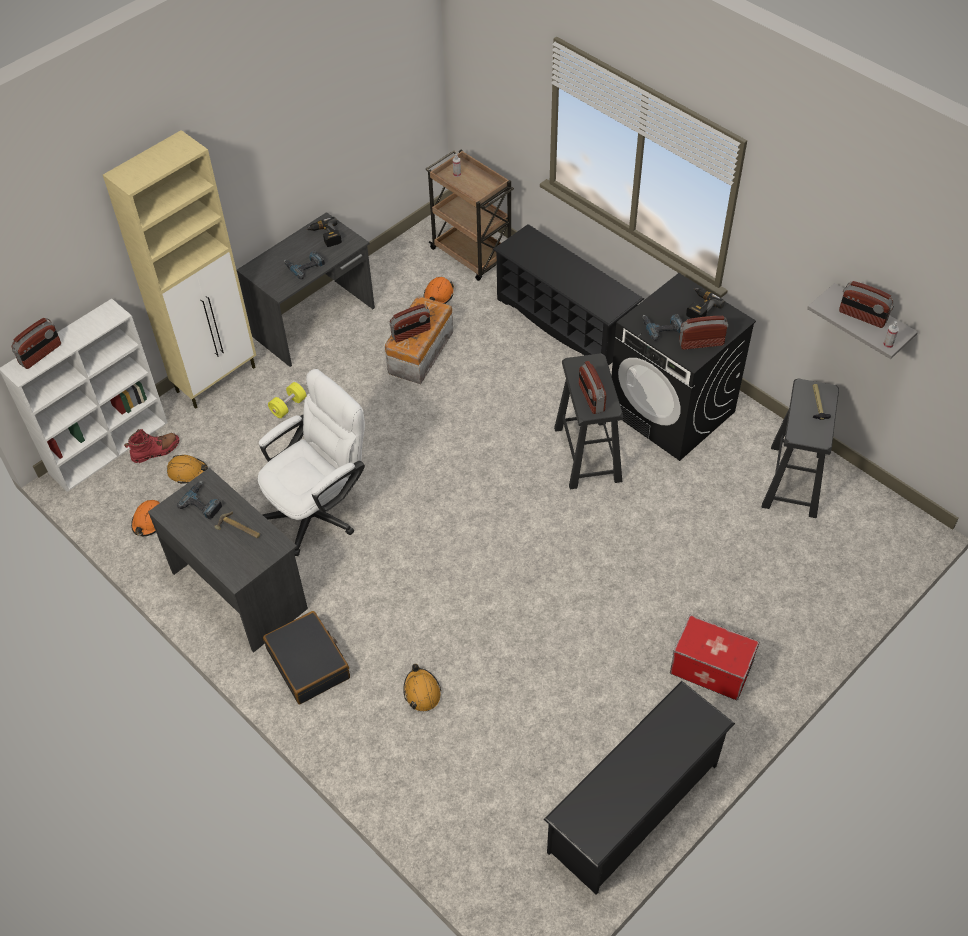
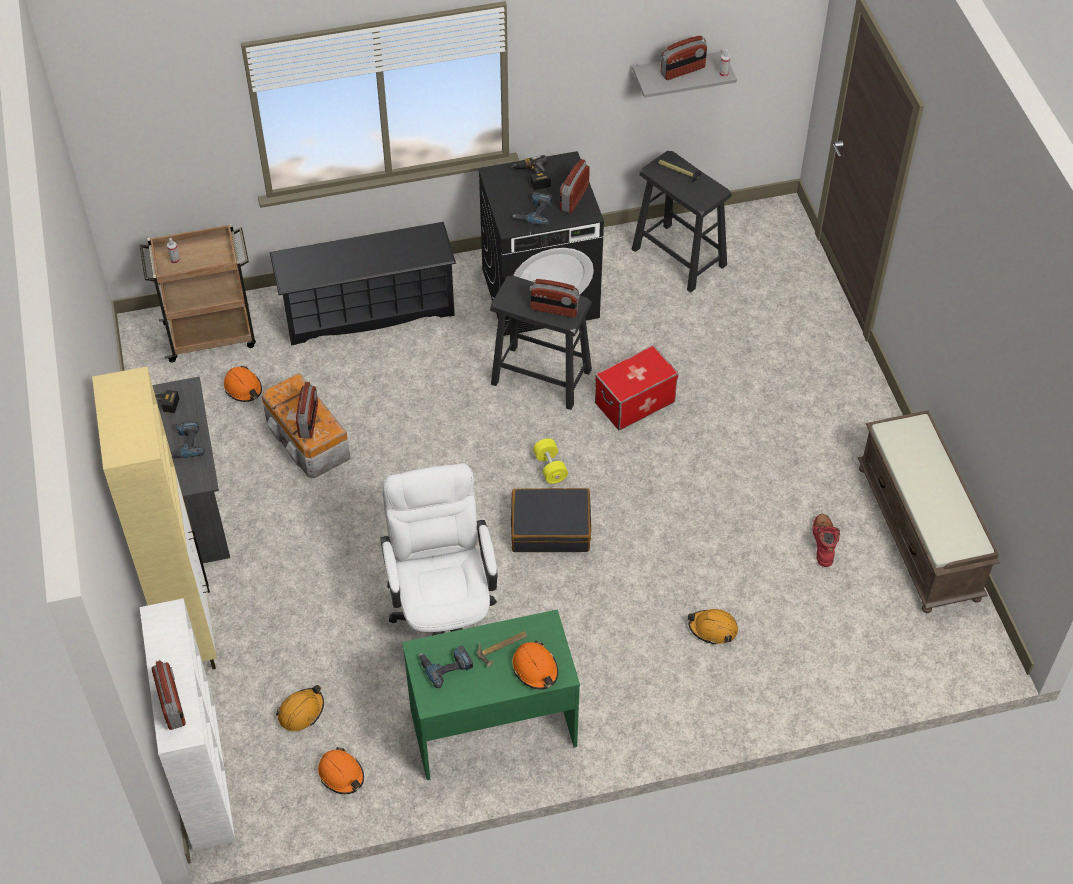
camera: 60 degrees left, 0 degrees up
red boot [124,429,179,463] -> red boot moved to [812,514,840,567]
grey desk [148,468,308,652] -> green desk [402,609,580,780]
black suitcase [263,611,350,704] -> black suitcase moved to [511,488,591,552]
yellow dumbbell [268,382,307,418] -> yellow dumbbell moved to [533,438,568,484]
black shoe rack [544,681,735,895] -> brown bench [858,410,1000,613]
storage box [670,615,759,701] -> storage box moved to [595,345,679,430]
none -> orange hard hat [512,640,558,690]

